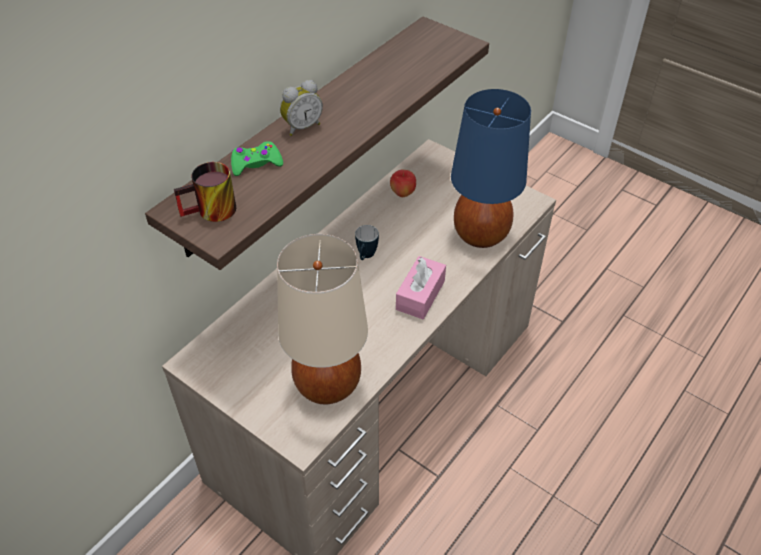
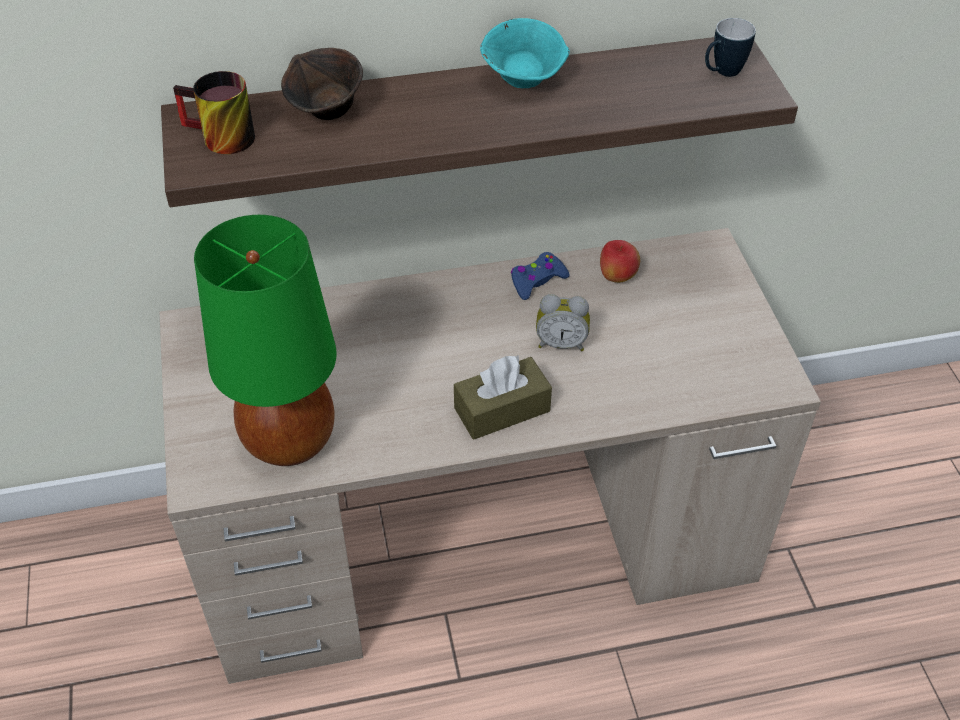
camera: 40 degrees right, 0 degrees up
green game controller [231,141,283,176] -> brown bowl [281,48,363,120]
beige table lamp [277,234,368,404] -> green table lamp [194,215,337,466]
alarm clock [280,80,323,136] -> alarm clock moved to [536,294,590,351]
mug [355,225,379,260] -> mug moved to [705,18,756,77]
pink tissue box [396,256,446,319] -> brown tissue box [454,355,552,440]
blue table lamp [451,89,531,248] -> none
none -> turquoise bowl [480,18,570,88]
none -> blue game controller [511,252,570,300]

